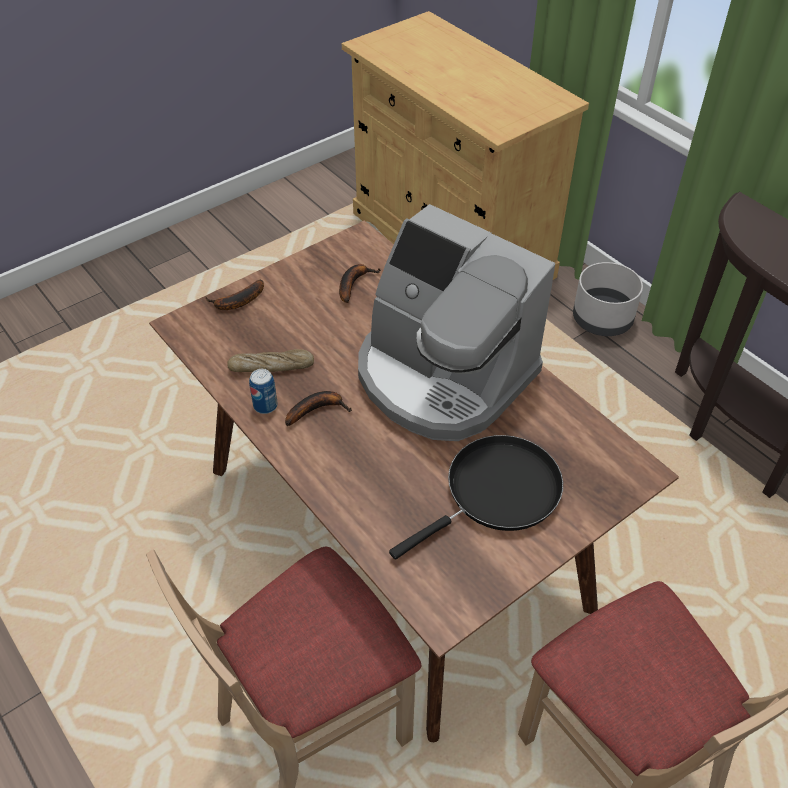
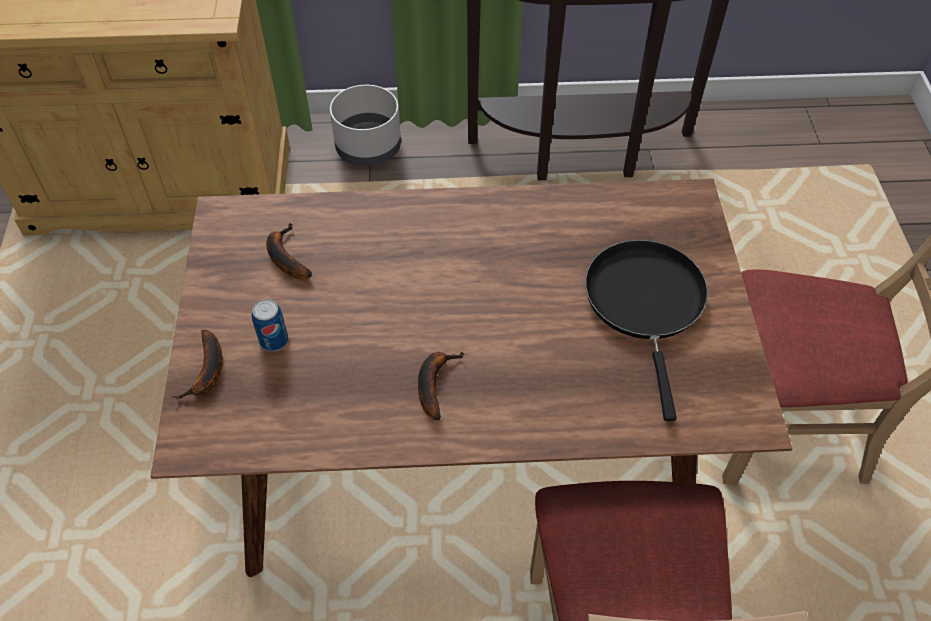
camera: 55 degrees left, 5 degrees up
bread [227,349,314,372] -> none
can [249,369,278,414] -> can moved to [252,299,288,351]
coffee machine [358,204,555,441] -> none

